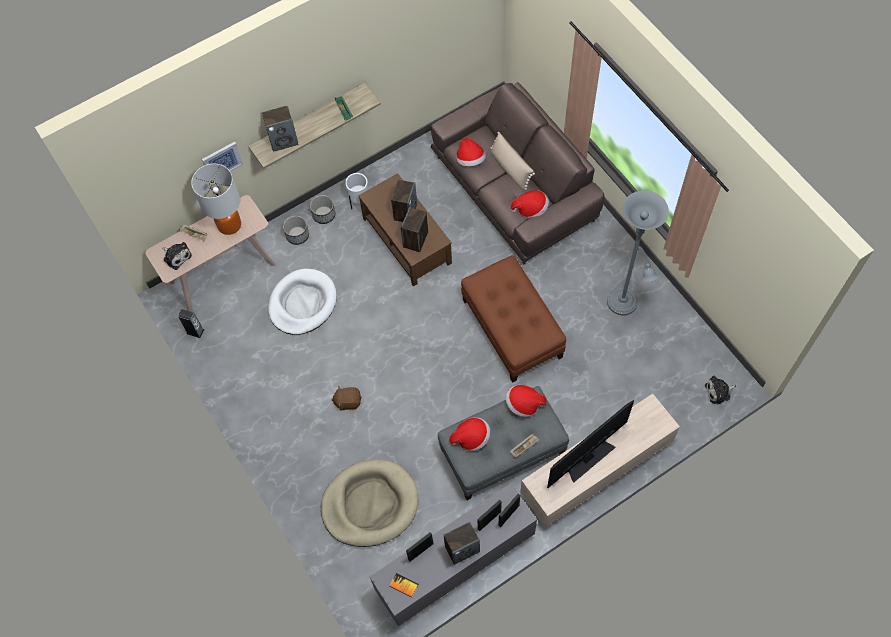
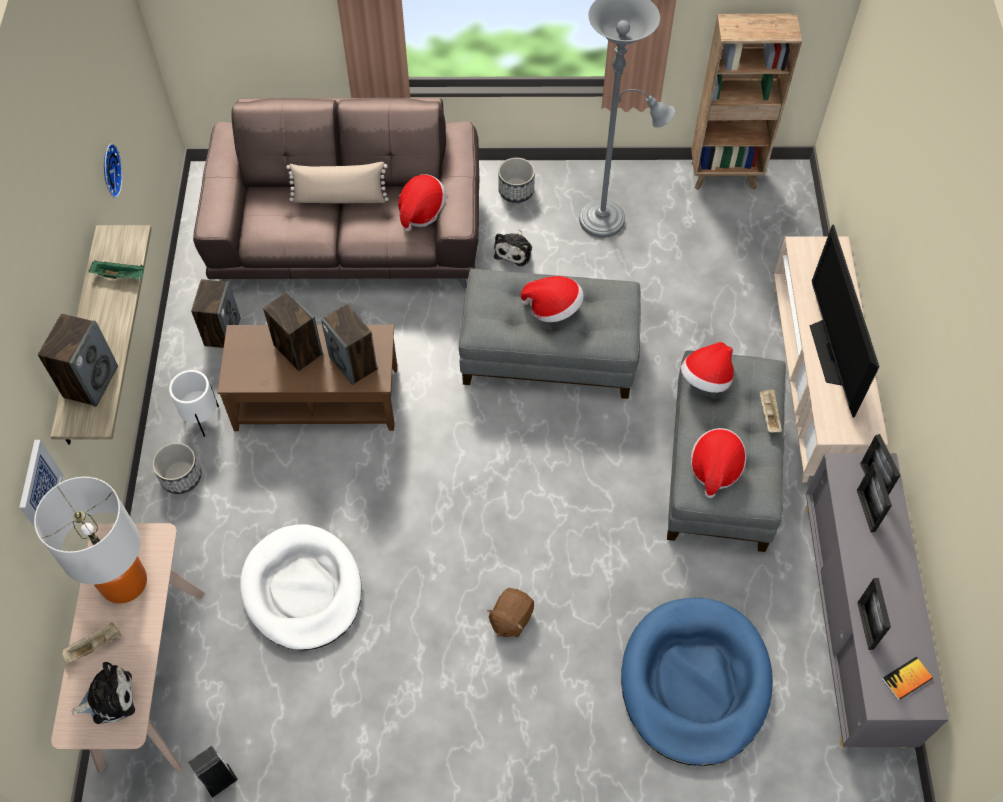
camera: 60 degrees left, 5 degrees down
planter [283,216,309,245] -> planter moved to [498,158,535,203]
beige dog bed [321,459,419,547] -> blue dog bed [621,598,773,766]
speaker [444,522,480,565] -> speaker moved to [191,279,241,348]
hat [456,138,486,166] -> hat moved to [521,276,584,322]
brown ottoman [461,255,566,383] -> grey ottoman [459,269,641,399]
plush toy [705,375,736,404] -> plush toy moved to [494,230,532,266]
none -> wall clock [104,144,123,198]
none -> brown bookcase [691,14,802,190]

